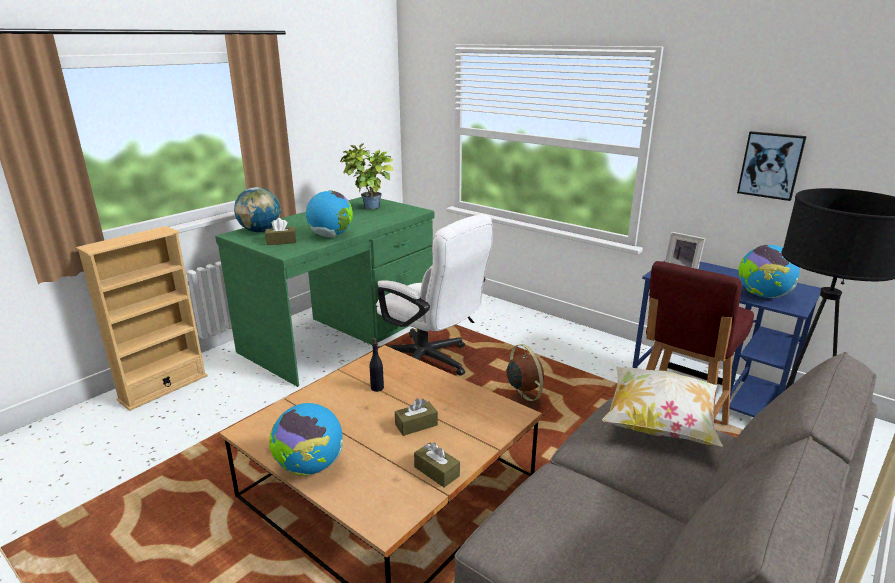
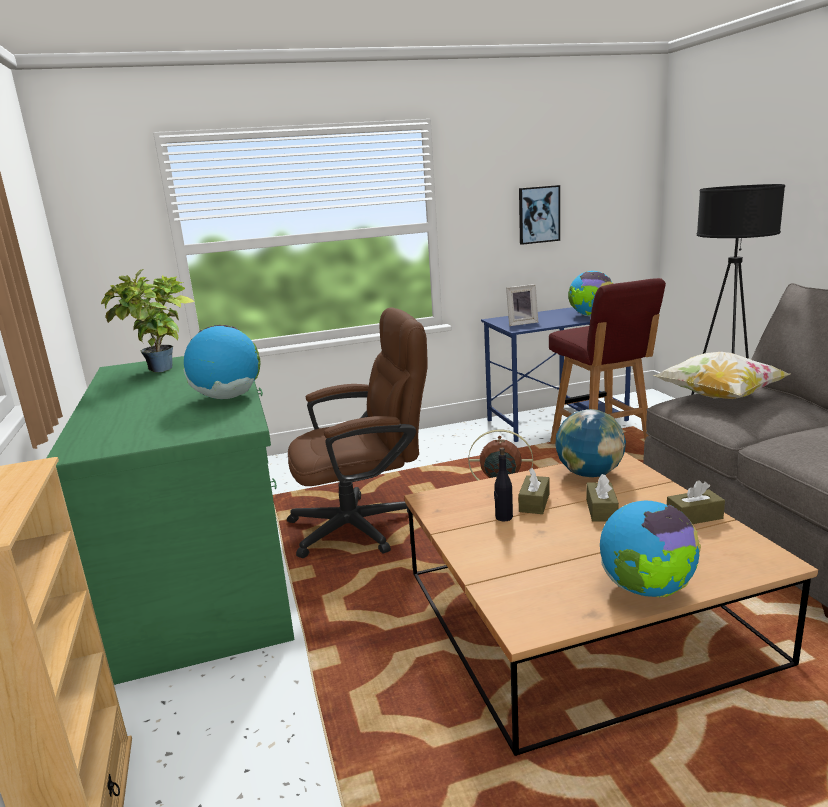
camera: 55 degrees left, 5 degrees down
globe [234,187,281,233] -> globe moved to [556,409,626,477]
brown tissue box [265,218,296,245] -> brown tissue box moved to [518,468,549,514]
white office chair [376,214,493,376] -> brown office chair [287,307,428,558]

